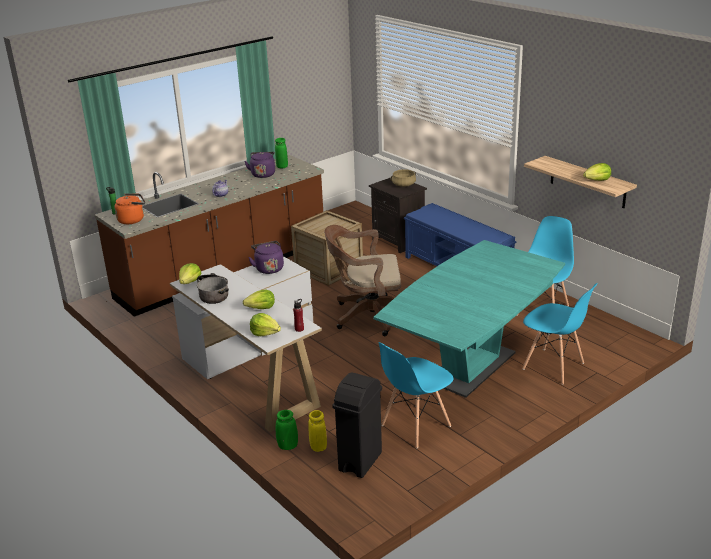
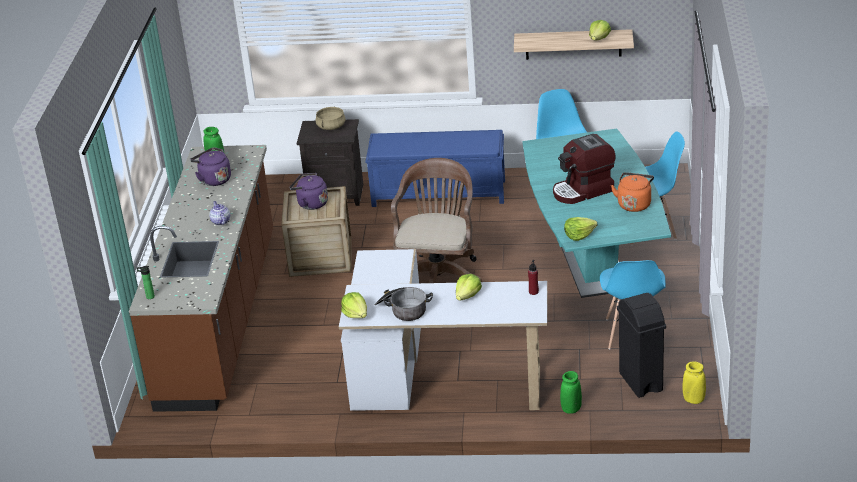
camera: 45 degrees left, 5 degrees up
orange kettle [114,193,145,224] -> orange kettle moved to [611,172,654,212]
purple kettle [248,241,284,274] -> purple kettle moved to [289,173,328,210]
lettuce [250,313,281,336] -> lettuce moved to [564,217,597,241]
yellow vase [308,410,327,452] -> yellow vase moved to [682,362,706,404]
brown office chair [324,225,401,336] -> brown office chair turned 150 degrees clockwise [391,158,482,283]
none -> coffee machine [553,134,616,204]

